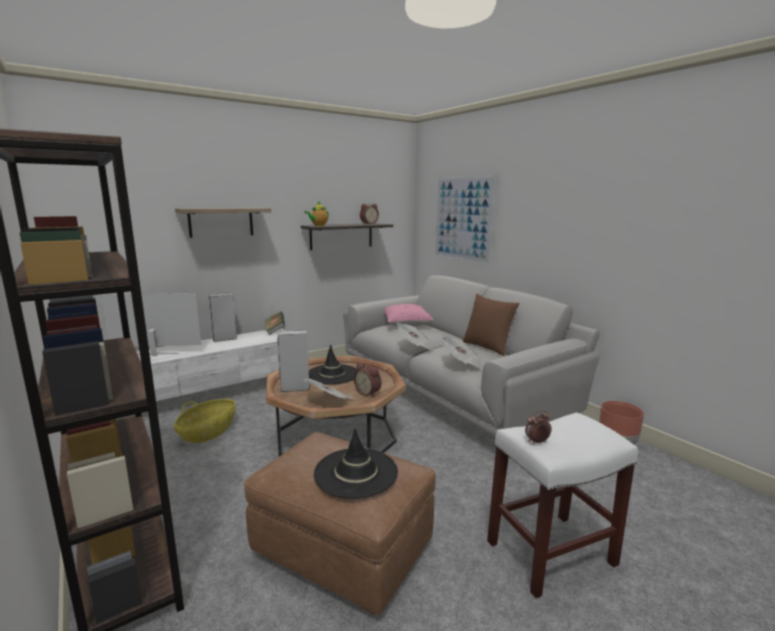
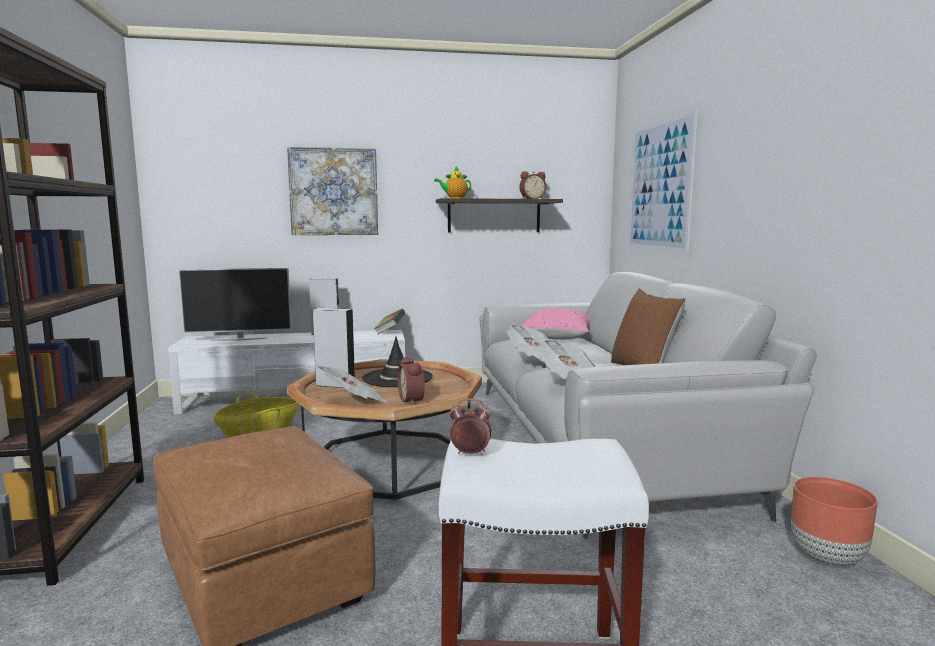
camera: 25 degrees right, 5 degrees down
television [101,293,201,356] -> television turned 150 degrees clockwise [178,268,292,341]
shelf [175,208,271,238] -> picture [287,147,378,235]
black hat [314,428,398,499] -> none

